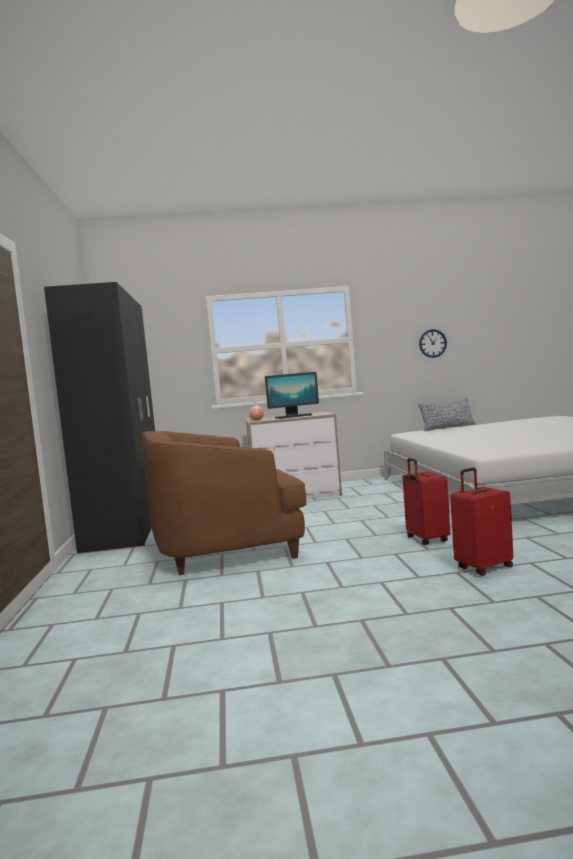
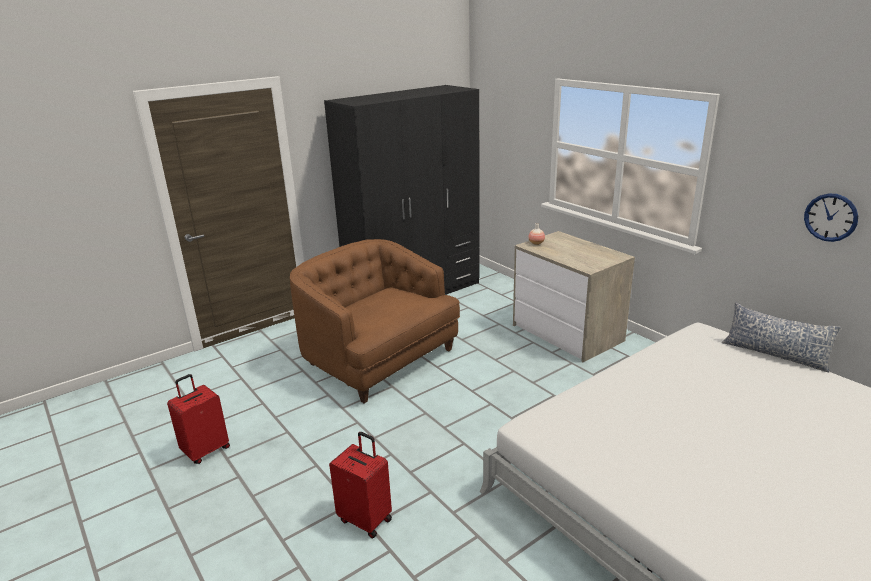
camera: 60 degrees right, 20 degrees up
monitor [265,372,319,419] -> none
red suitcase [402,458,450,545] -> red suitcase moved to [167,374,230,464]

